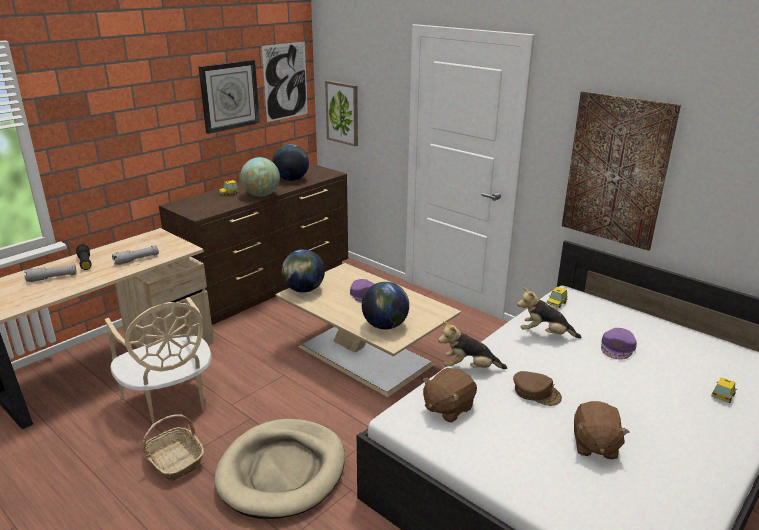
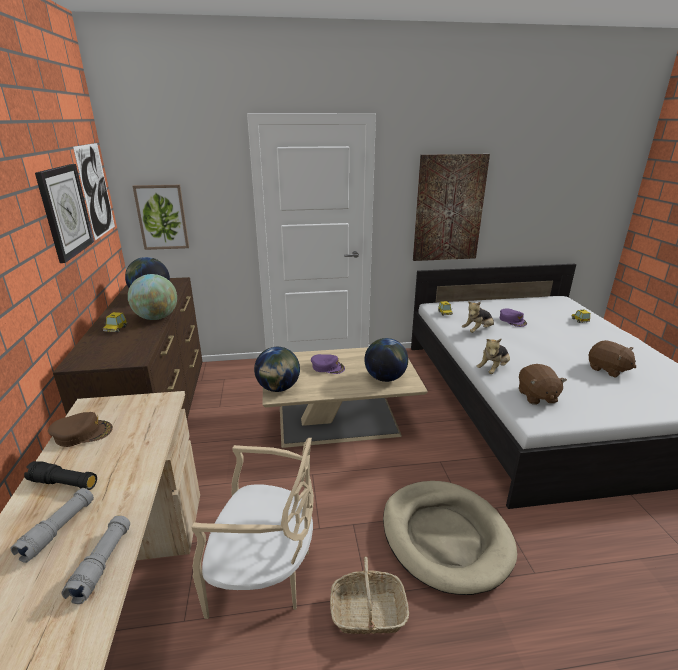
camera: 50 degrees left, 0 degrees up
grey flashlight [112,245,159,265] -> grey flashlight moved to [62,515,130,604]
brown cap [513,371,562,406] -> brown cap moved to [48,412,113,447]

